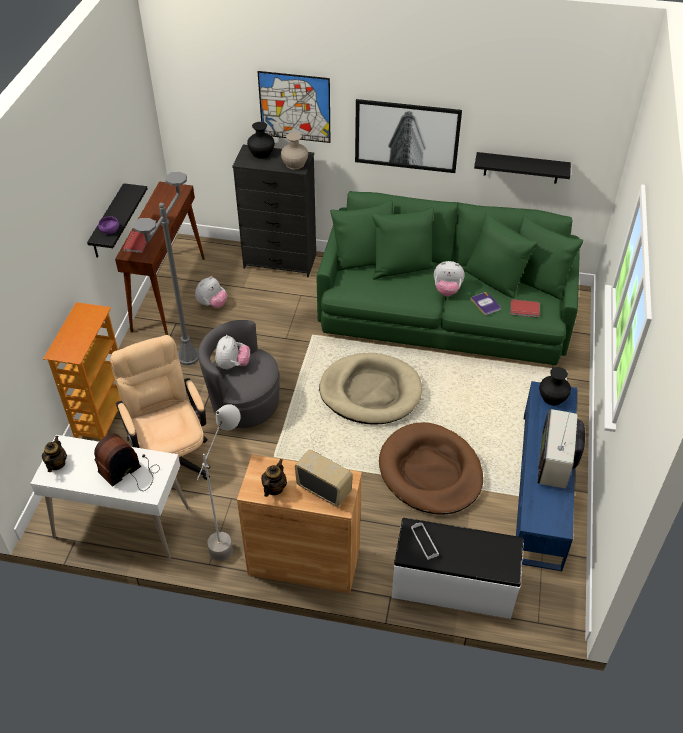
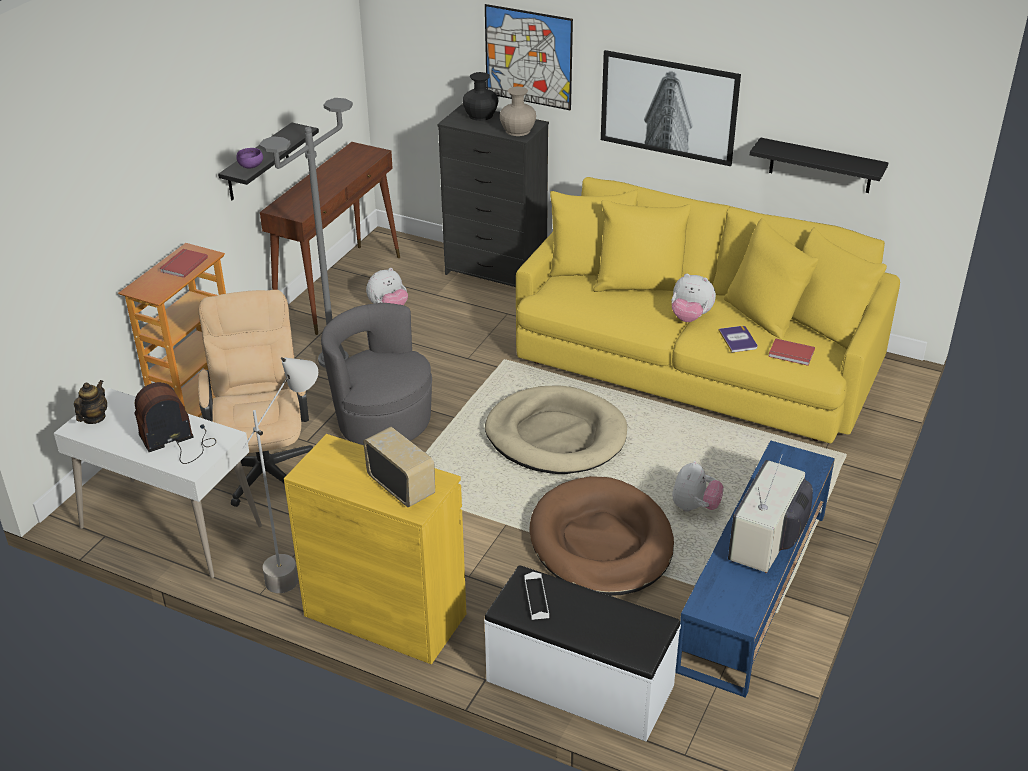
camera: 15 degrees right, 10 degrees down
red book [123,231,150,253] -> red book moved to [159,249,208,278]
plush toy [215,335,250,370] -> plush toy moved to [672,461,724,512]
brown cabinet [237,454,362,593] -> yellow cabinet [284,434,466,664]
teapot [261,459,287,497] -> none
green sofa [316,191,583,365] -> yellow sofa [516,177,900,444]
black vase [539,367,571,406] -> none

